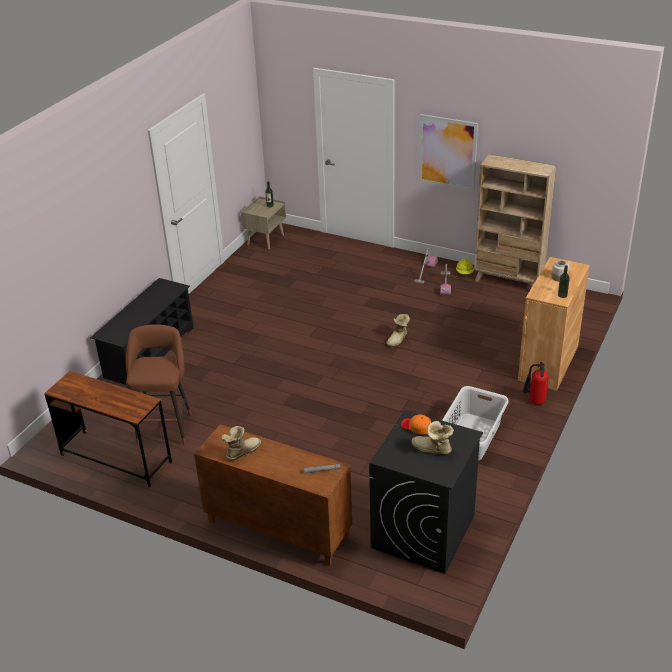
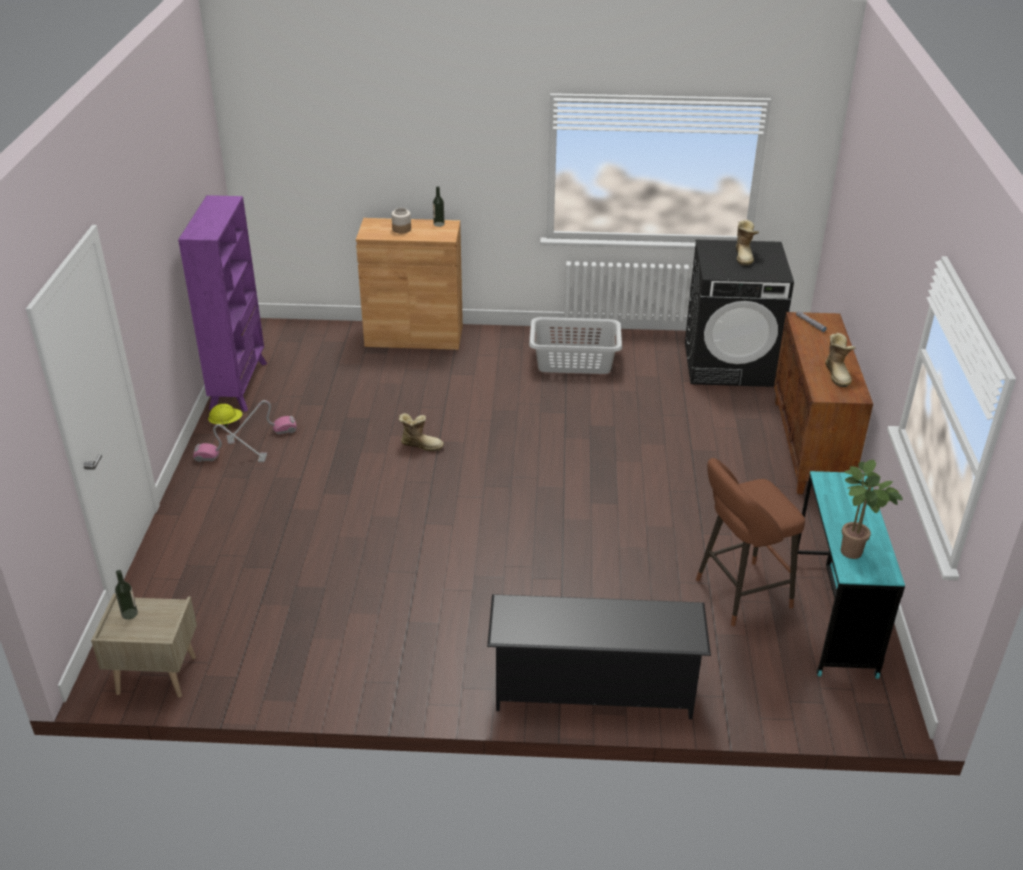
camera: 115 degrees left, 0 degrees up
brown desk [44,371,172,487] -> turquoise desk [798,471,905,679]
boot [221,426,261,461] -> boot turned 120 degrees counterclockwise [825,333,855,387]
orange cap [401,415,431,434] -> none
picture [419,114,478,192] -> none
beige bookcase [474,154,556,288] -> purple bookcase [178,195,267,412]
fire extinguisher [523,362,549,405] -> none
none -> potted plant [841,460,903,559]

